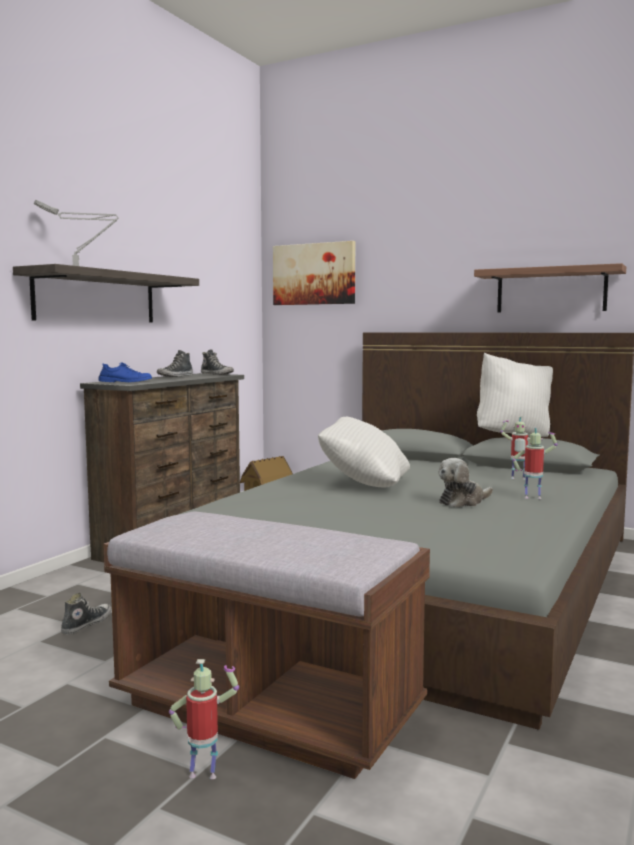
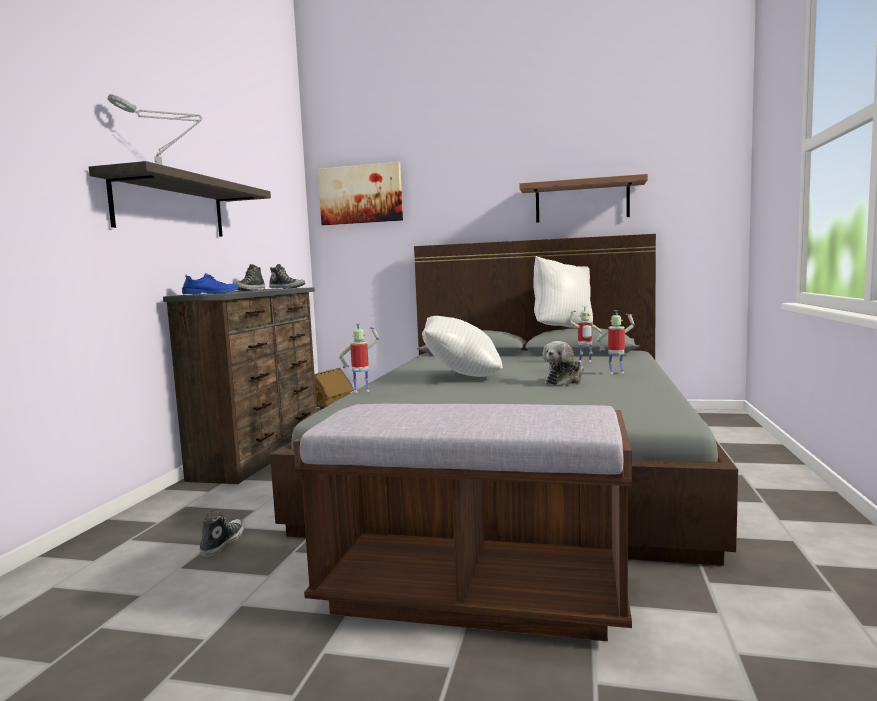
camera: 15 degrees left, 0 degrees up
toy robot [169,659,239,779] -> toy robot moved to [339,324,379,393]

